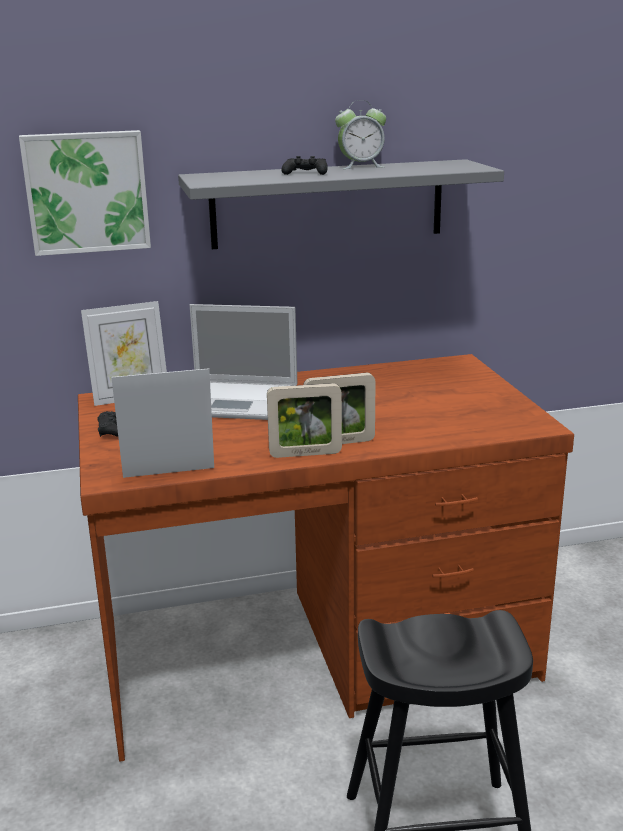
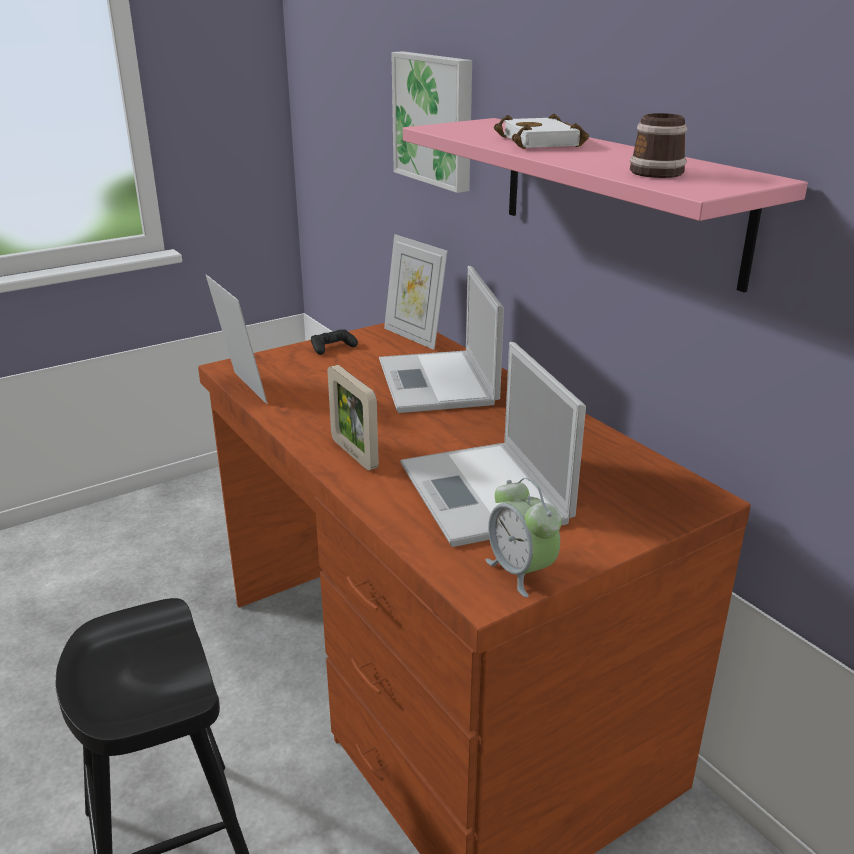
camera: 70 degrees right, 5 degrees up
grey shelf [178,159,504,249] -> pink shelf [403,118,808,293]
picture frame [267,383,342,458] -> none
black game controller [281,156,328,175] -> white book [494,114,589,149]
alarm clock [335,100,386,169] -> alarm clock moved to [485,478,562,598]
none -> laptop [400,342,586,547]
none -> mug [630,113,687,178]

